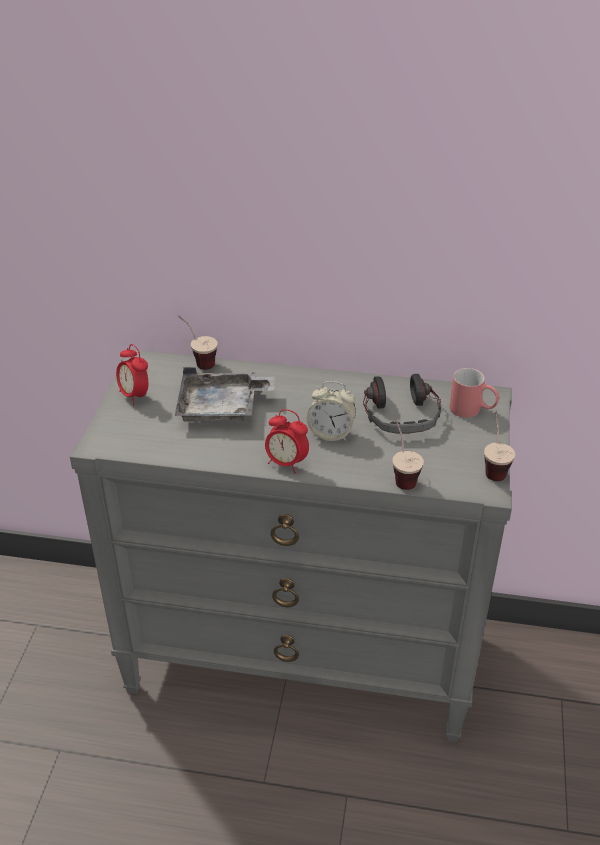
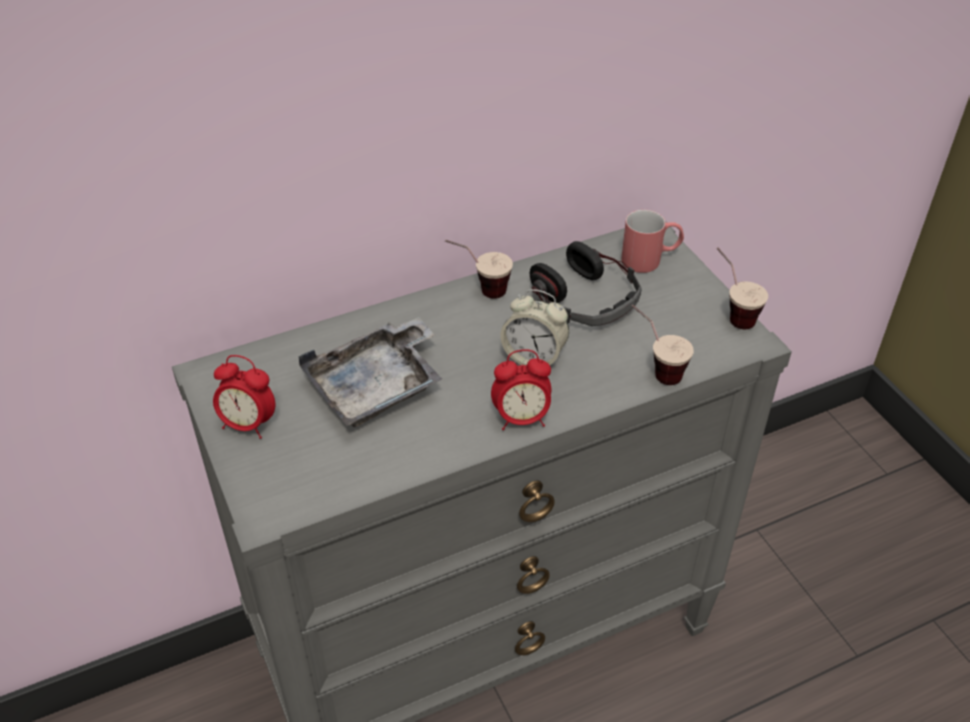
camera: 35 degrees left, 5 degrees up
cup [178,315,218,370] -> cup moved to [445,240,513,299]
alarm clock [307,381,356,441] -> alarm clock turned 45 degrees clockwise [500,289,569,365]

